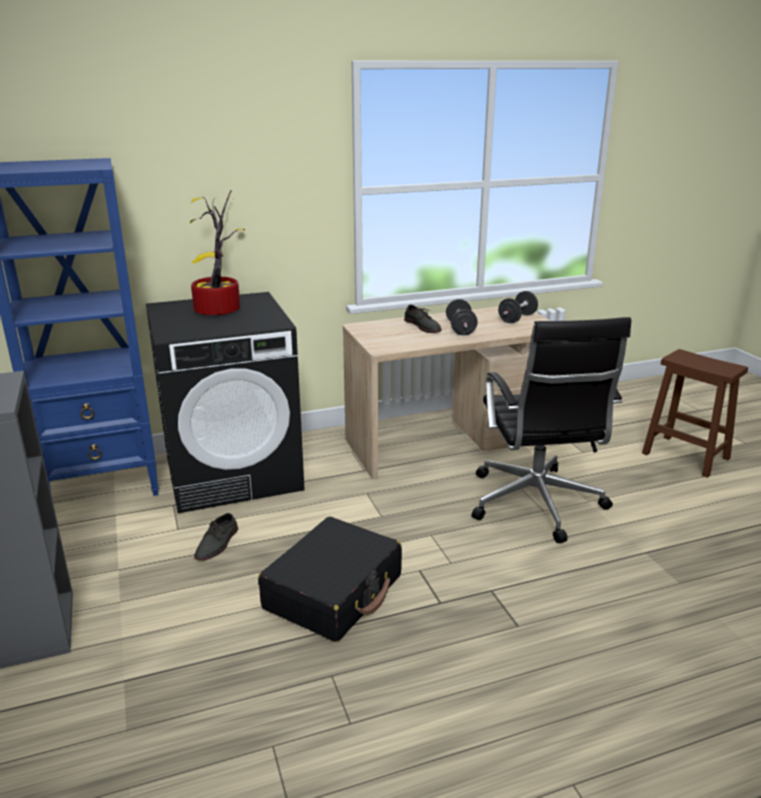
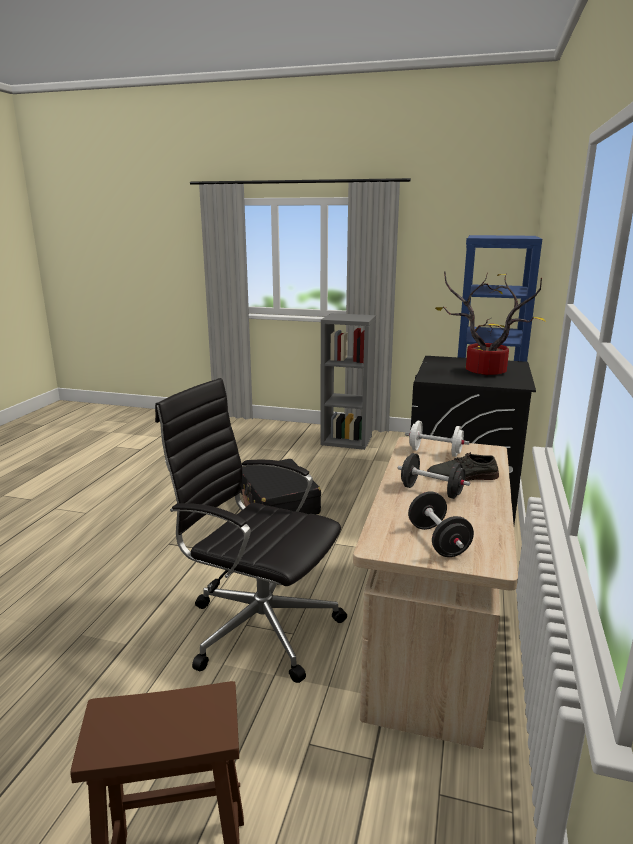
camera: 125 degrees right, 5 degrees down
grey shoe [194,513,238,560] -> none
none -> white dumbbell [405,421,470,457]

